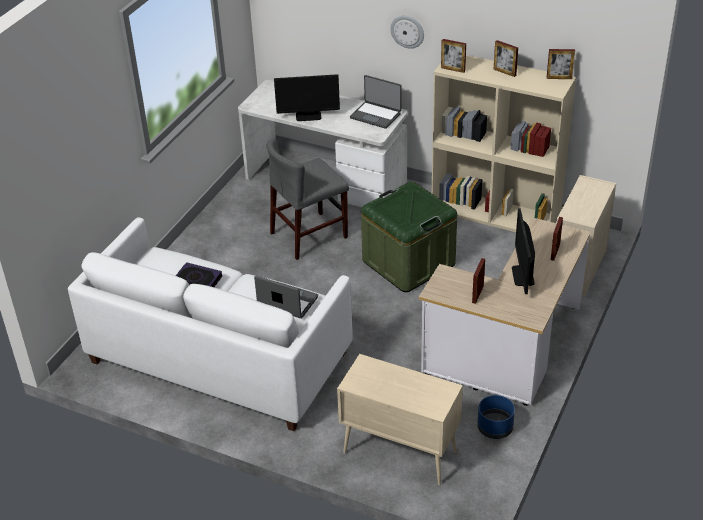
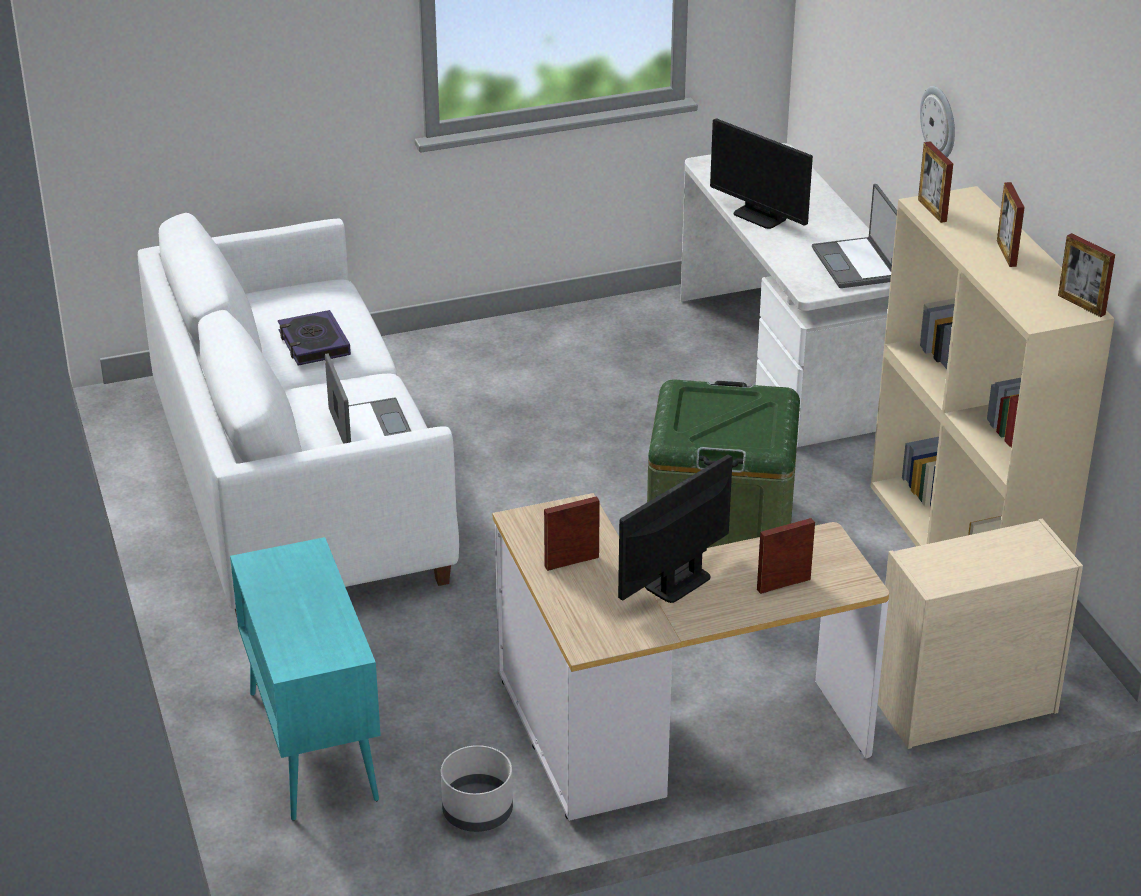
camera: 45 degrees right, 5 degrees down
grey chair [267,138,349,260] -> none
beige cabinet [337,354,463,486] -> turquoise cabinet [230,537,381,821]
blue planter [477,395,515,439] -> grey planter [441,745,513,832]

